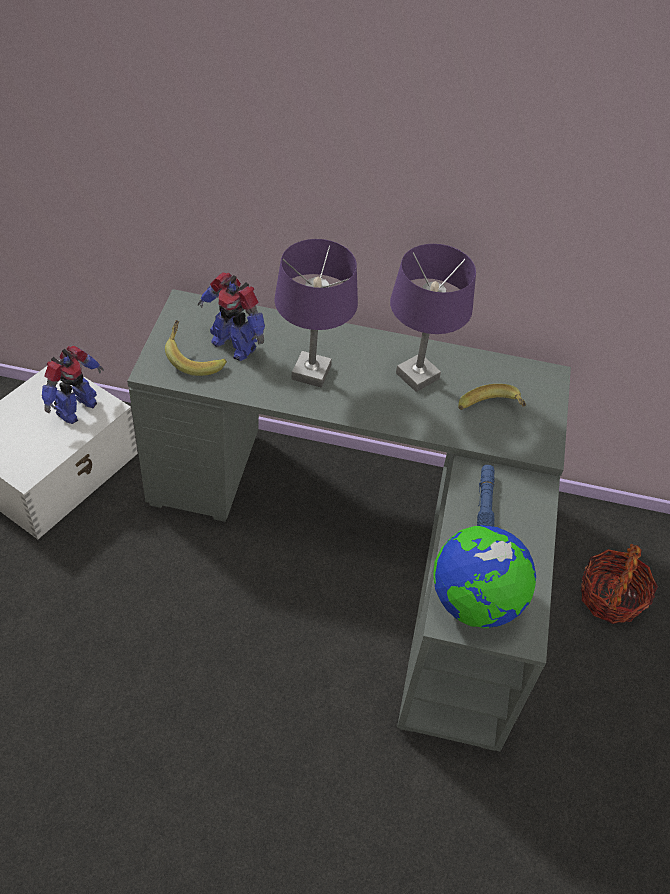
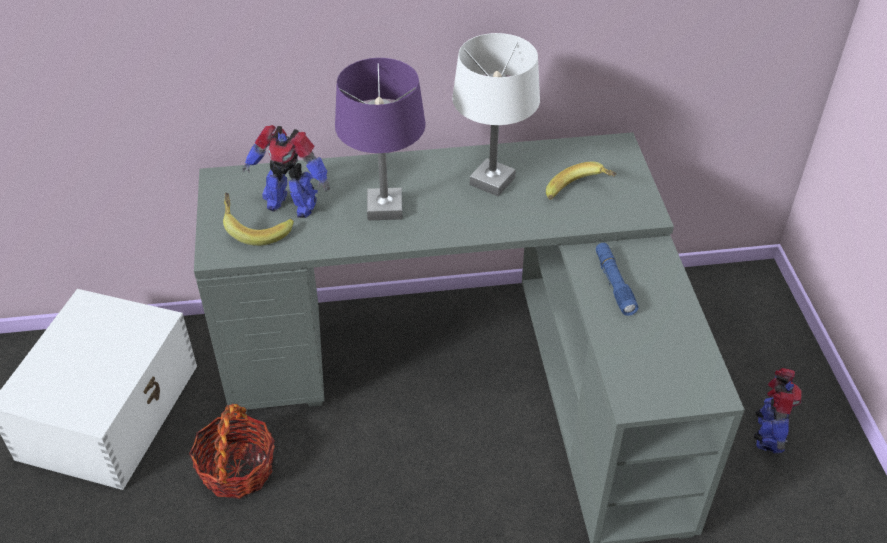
camera: 15 degrees left, 5 degrees down
toy robot [42,346,104,424] -> toy robot moved to [754,368,802,453]
purple table lamp [390,244,476,392] -> white table lamp [452,33,540,196]
globe [433,525,536,628] -> none
basket [581,544,658,624] -> basket moved to [189,404,275,499]

